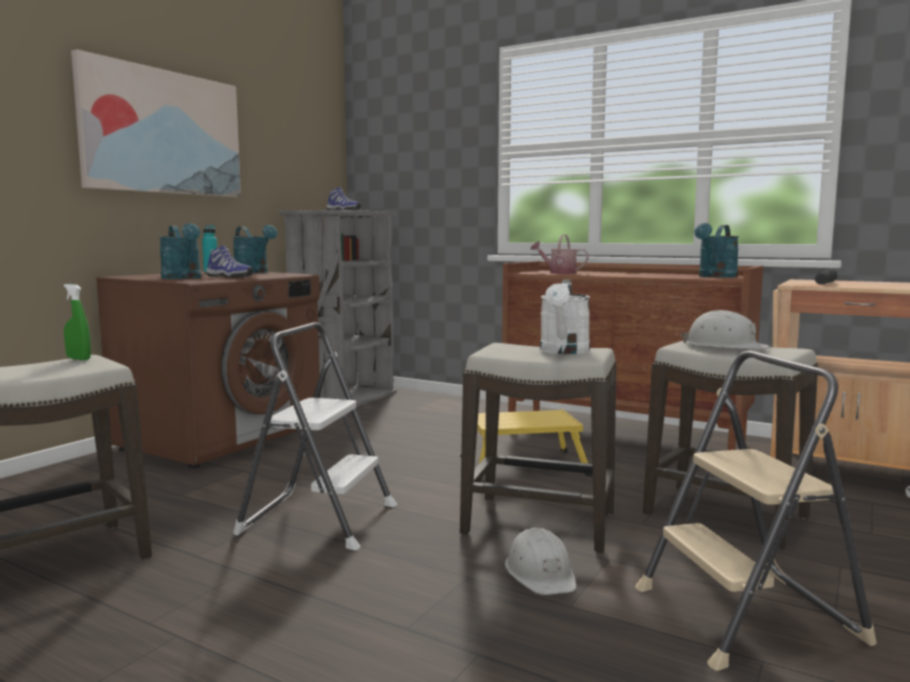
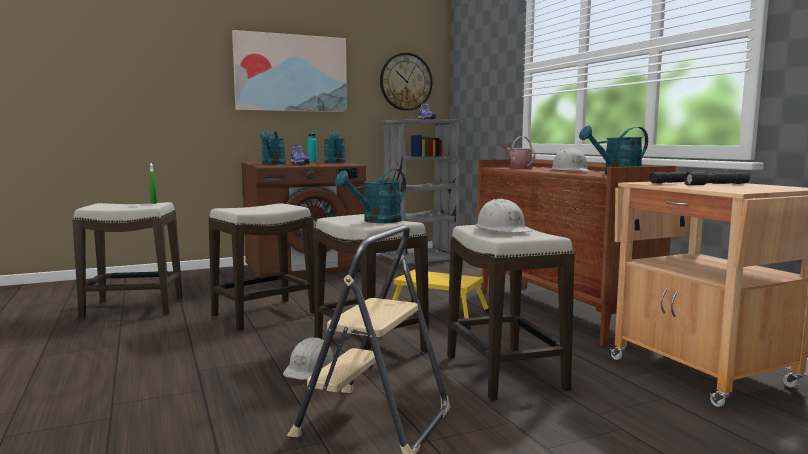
camera: 35 degrees right, 0 degrees up
white step ladder [233,322,397,550] -> stool [208,203,314,330]
white watering can [540,279,590,354] -> turquoise watering can [335,169,406,223]
none -> wall clock [380,53,432,111]
none -> white hard hat [551,148,590,171]
none -> grey flashlight [683,172,750,185]

